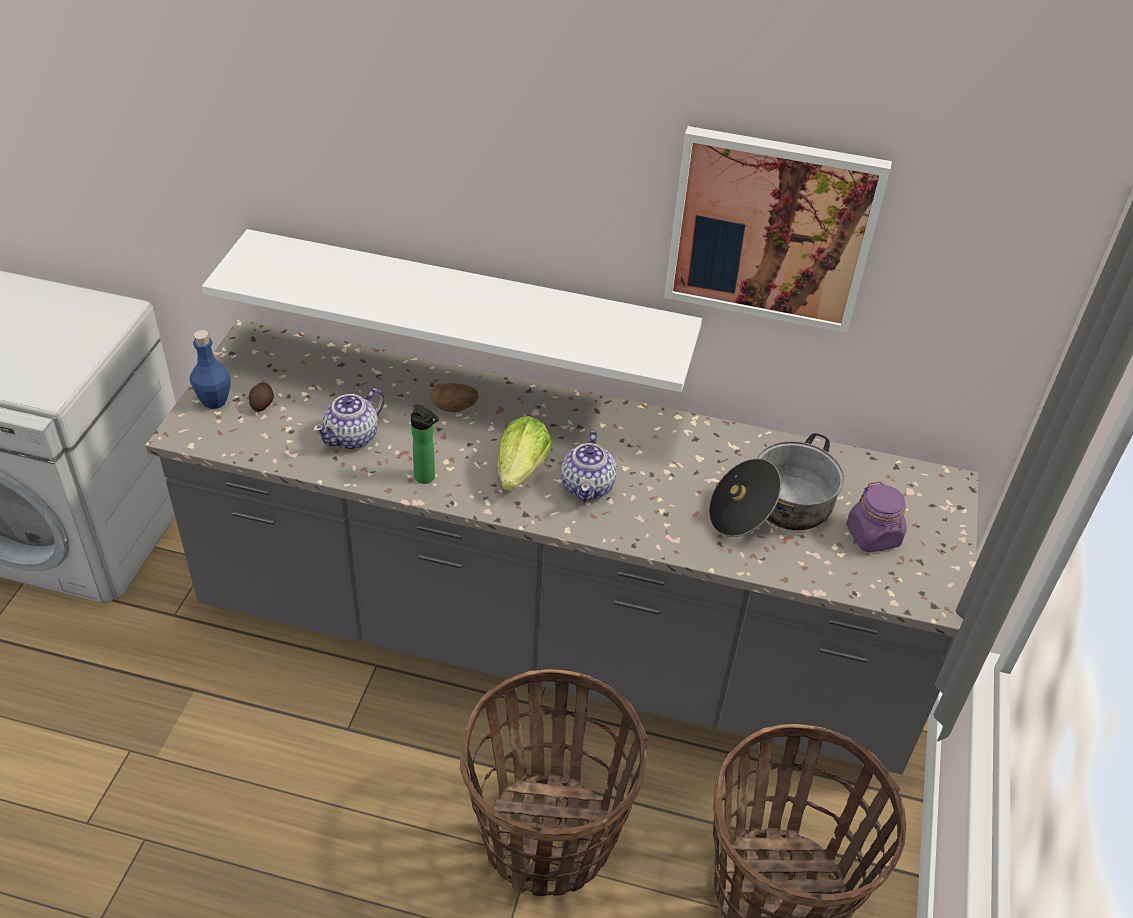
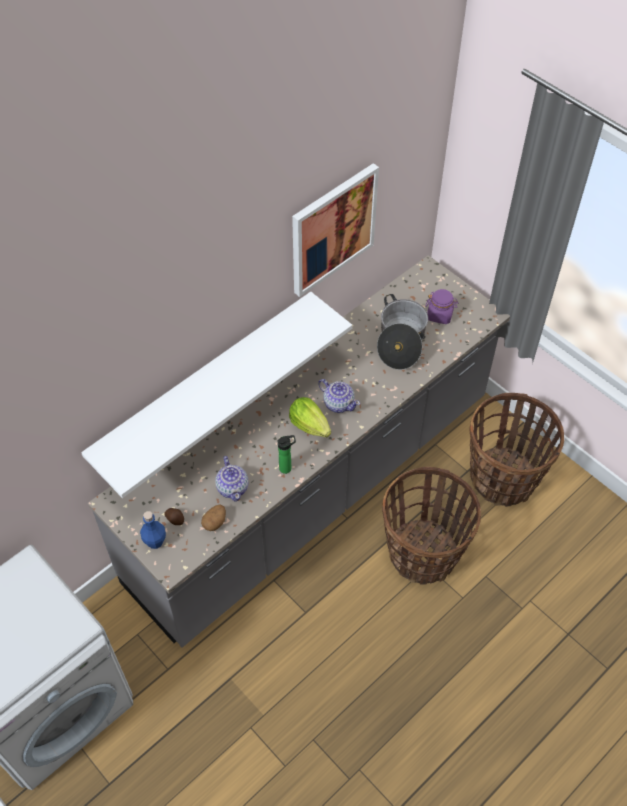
camera: 55 degrees left, 10 degrees up
potato [431,383,479,412] -> potato moved to [201,504,226,531]

